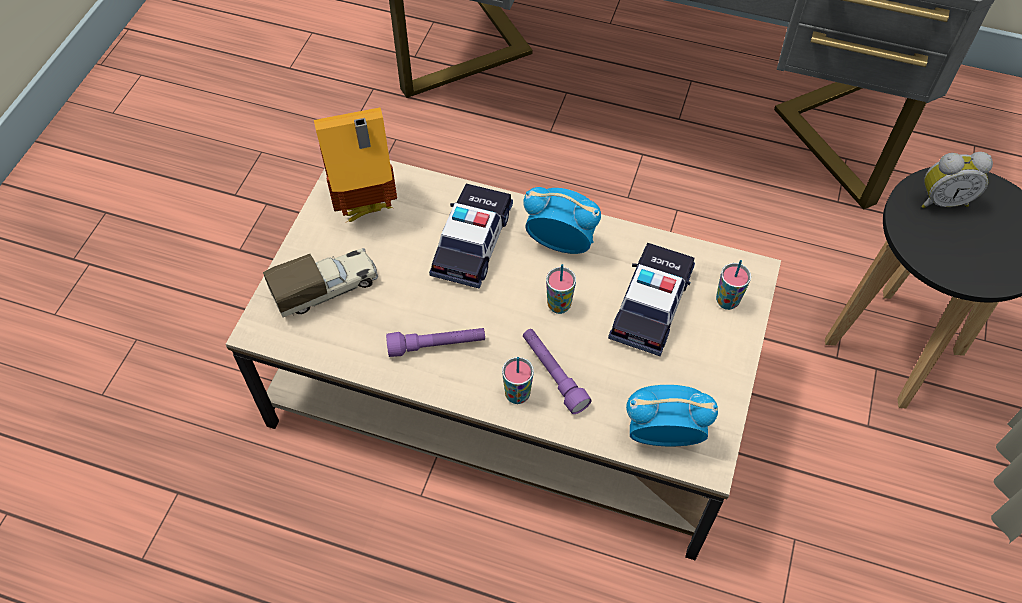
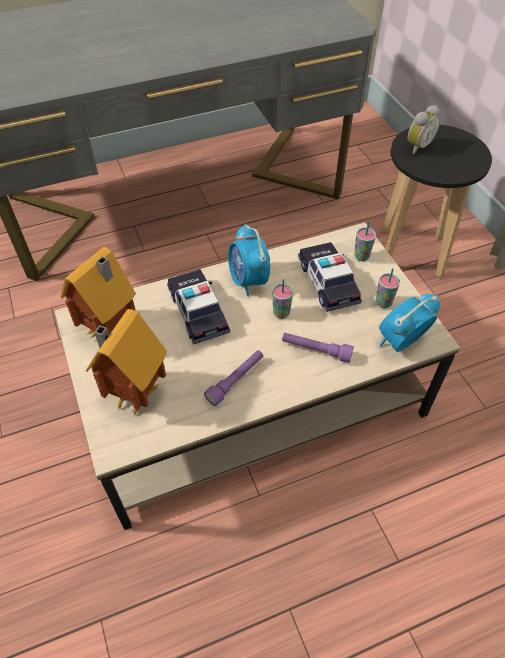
camera: 40 degrees left, 5 degrees down
toy truck [263,248,378,317] -> toy house [86,309,167,415]
cup [502,357,534,404] -> cup moved to [376,268,400,308]
alarm clock [523,187,601,254] -> alarm clock turned 90 degrees counterclockwise [228,224,270,296]

